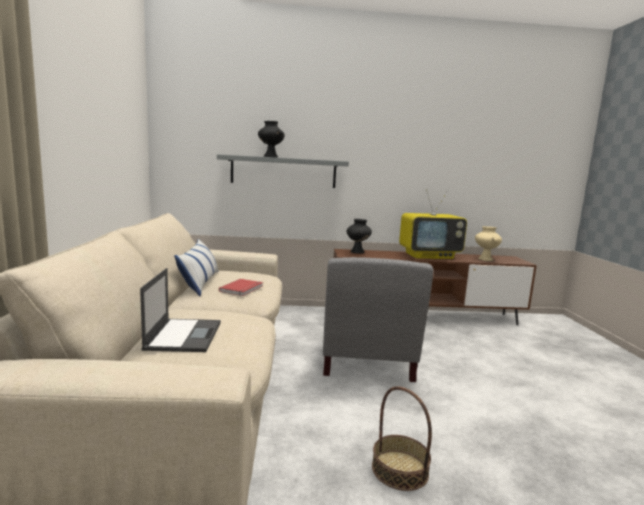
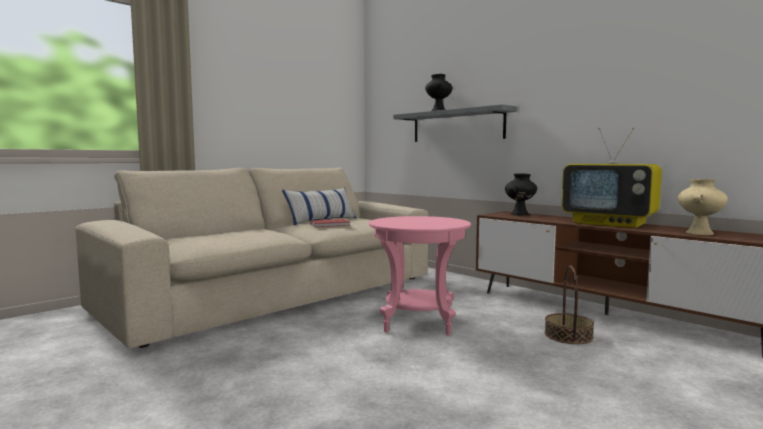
camera: 50 degrees right, 5 degrees down
laptop [140,268,221,352] -> none
grey armchair [323,257,434,382] -> pink side table [369,216,471,336]
basket [372,386,432,491] -> basket moved to [545,265,594,344]

